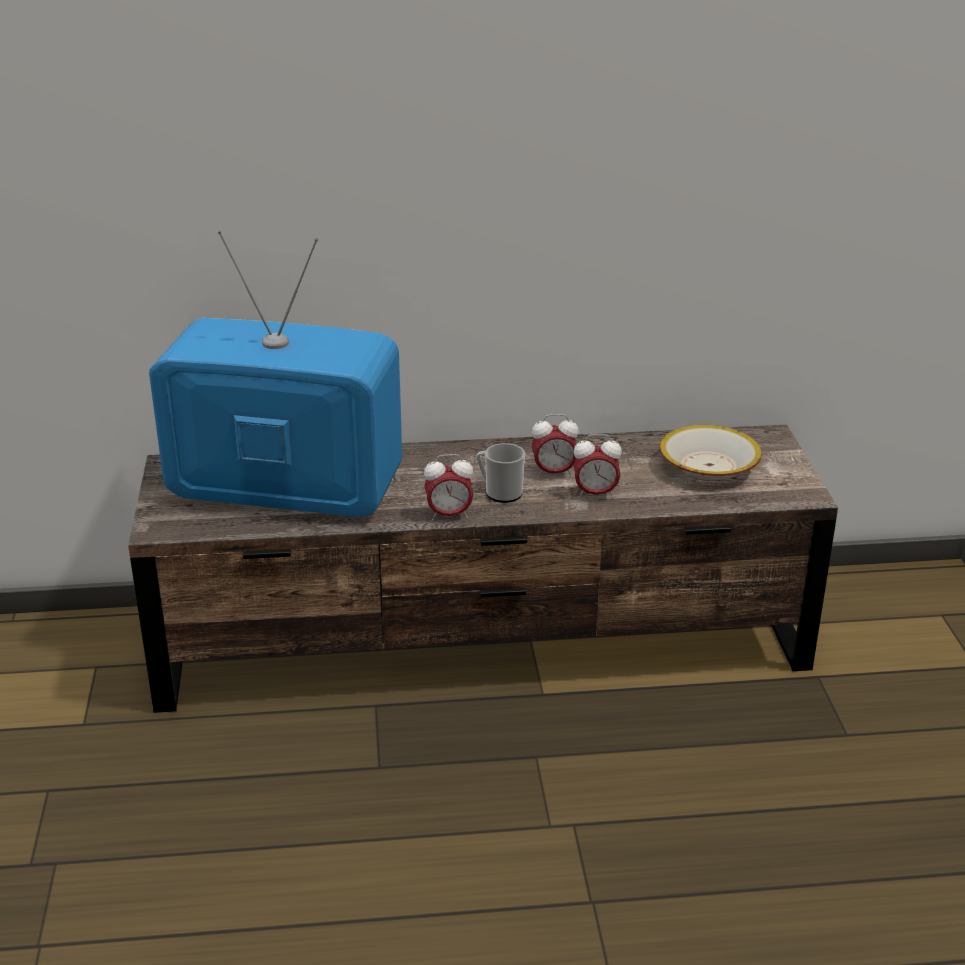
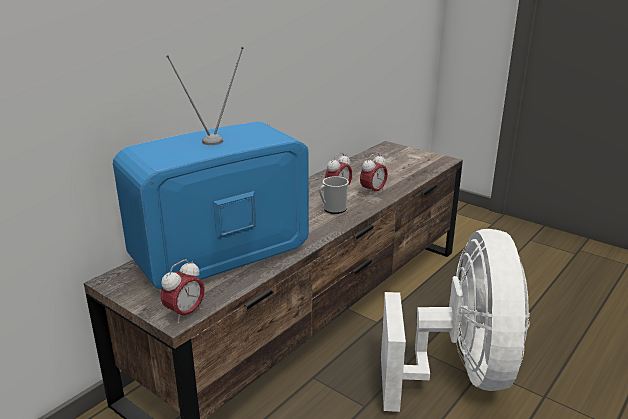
camera: 45 degrees left, 5 degrees down
alarm clock [424,454,473,521] -> alarm clock moved to [161,260,205,323]
bowl [660,425,762,481] -> none
none -> white fan [381,229,530,412]

